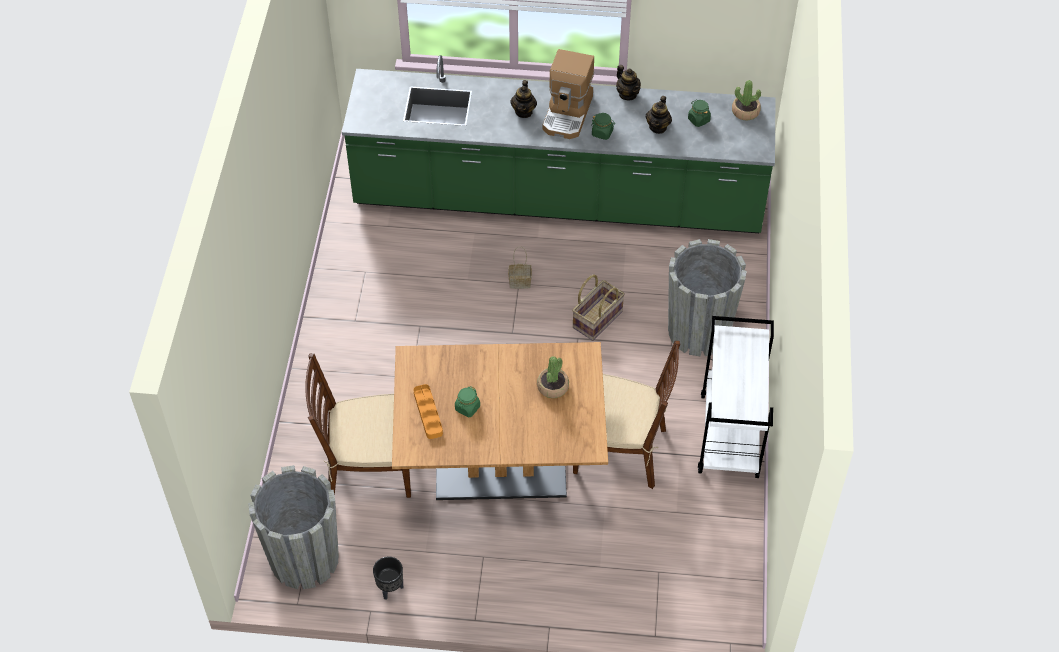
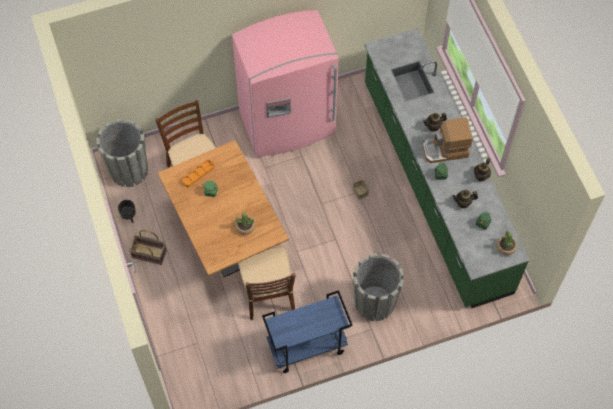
camera: 65 degrees right, 10 degrees up
basket [572,274,625,341] -> basket moved to [129,230,167,265]
white cart [698,316,774,478] -> blue cart [262,290,353,373]
none -> pink fridge [232,10,339,157]

